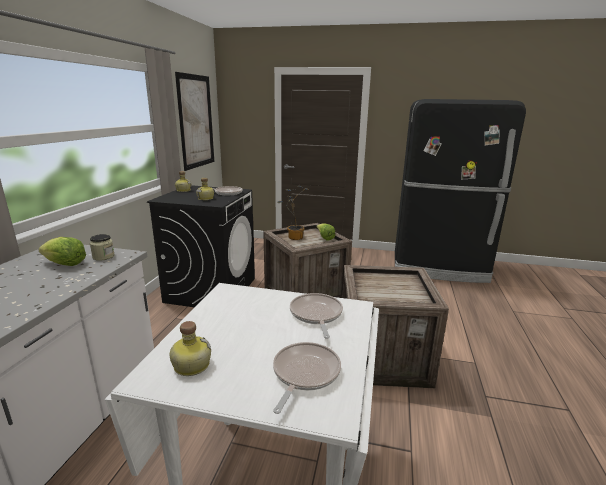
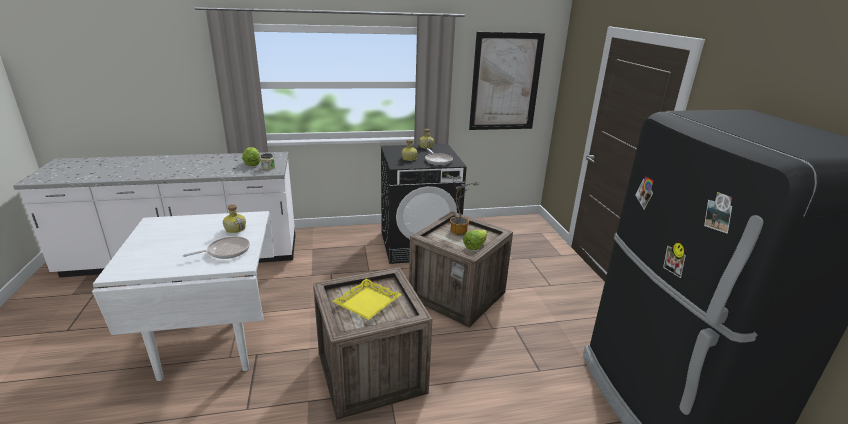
camera: 65 degrees right, 5 degrees up
bottle [170,321,211,376] -> bottle moved to [223,204,246,233]
frying pan [273,342,341,414] -> none
none -> yellow tray [332,278,401,320]

